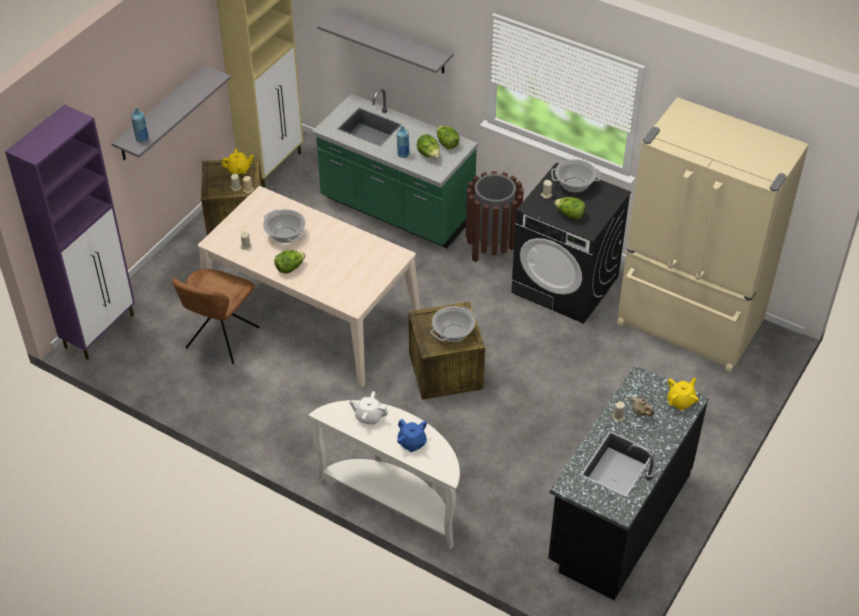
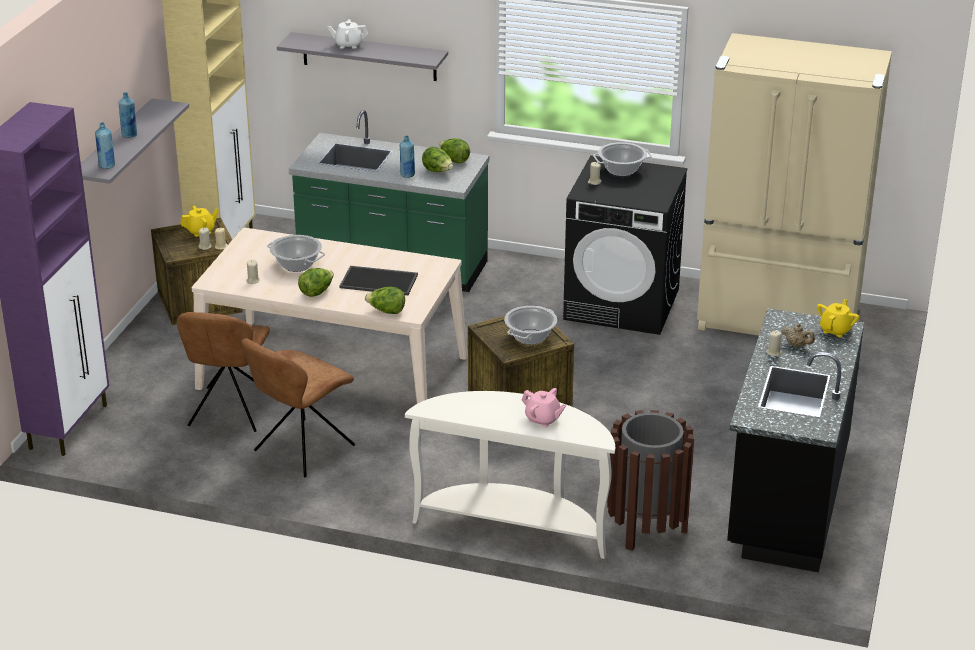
camera: 15 degrees left, 15 degrees down
white teapot [349,391,388,425] -> white teapot moved to [328,19,368,49]
blue teapot [397,419,427,452] -> pink teapot [522,388,566,427]
brown trash can [466,171,524,262] -> brown trash can moved to [607,410,695,551]
lettuce [554,197,585,220] -> lettuce moved to [365,287,405,314]
none -> blue bottle [119,92,137,138]
none -> brown chair [241,338,355,477]
none -> tray [339,266,418,295]

